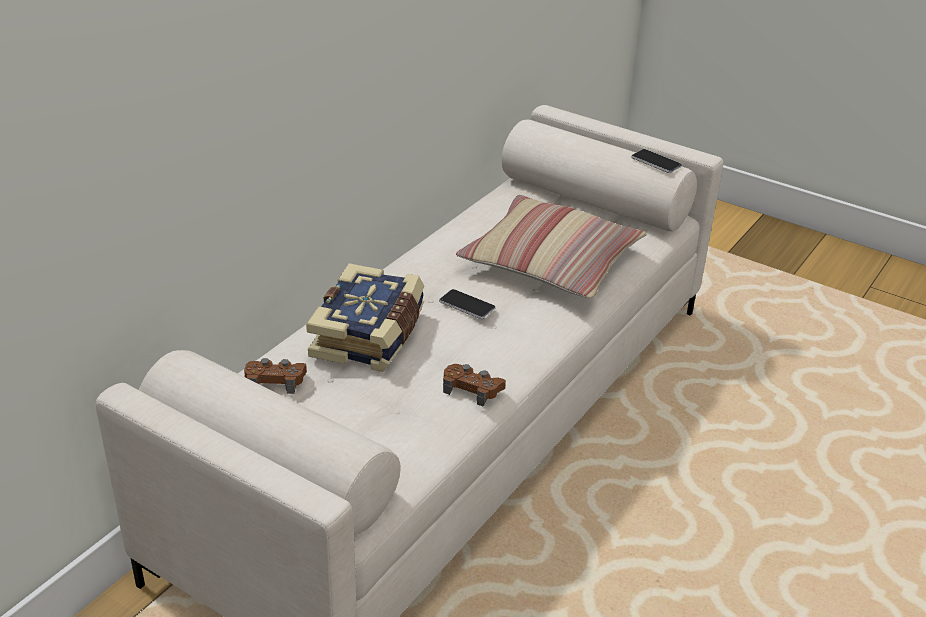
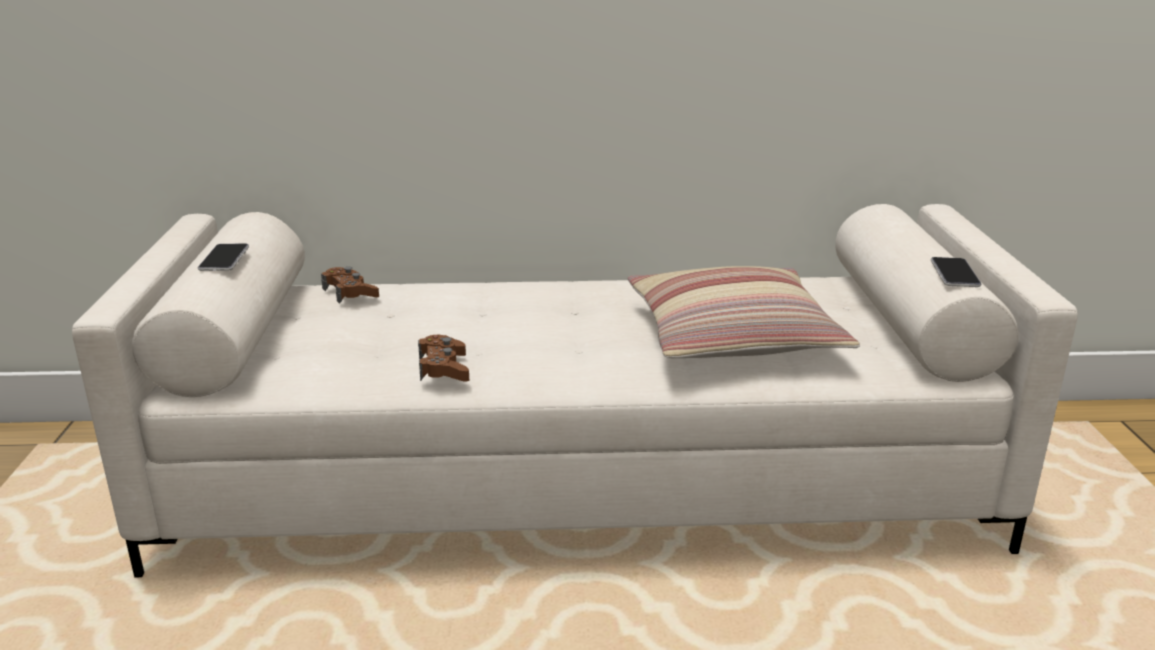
camera: 55 degrees right, 10 degrees down
book [306,263,424,372] -> none
phone [439,289,496,319] -> phone moved to [198,243,249,271]

